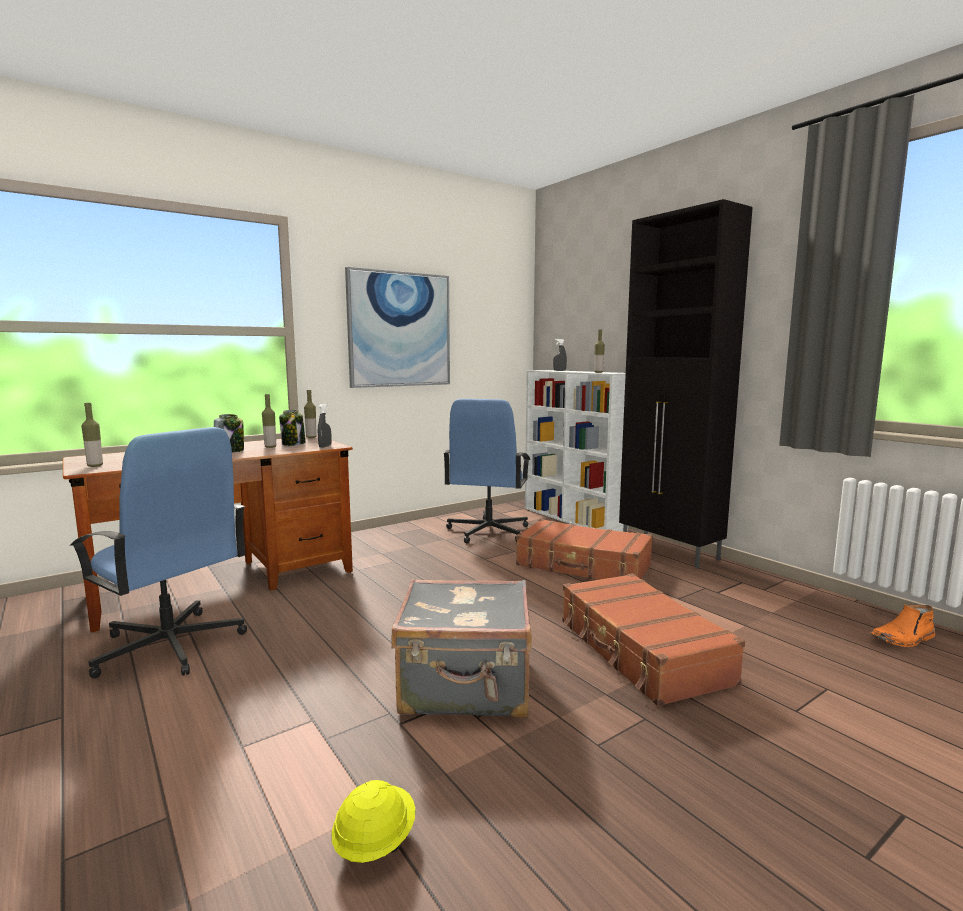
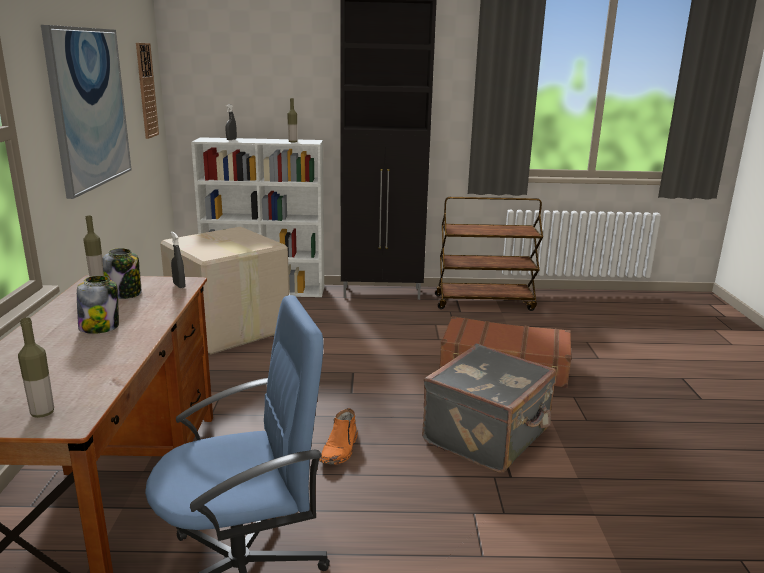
camera: 55 degrees left, 10 degrees up
bottle [262,394,276,448] -> none
yellow hard hat [331,780,416,863] -> none
blue office chair [443,399,530,543] -> cardboard box [160,227,289,354]
brown suitcase [516,519,653,580] -> none
orange boot [870,604,935,647] -> orange boot moved to [319,408,358,465]
none -> wall clock [136,43,159,139]
none -> brown cart [435,197,543,311]

